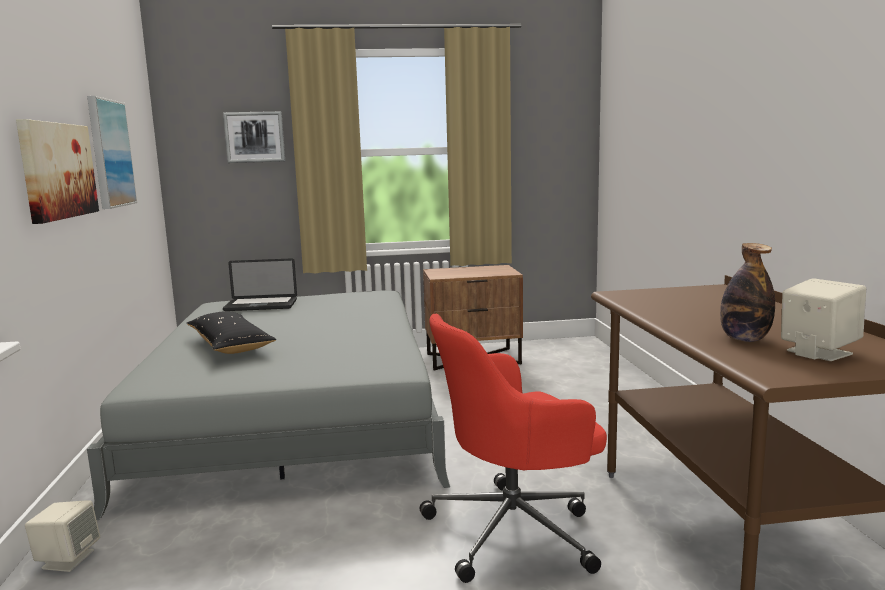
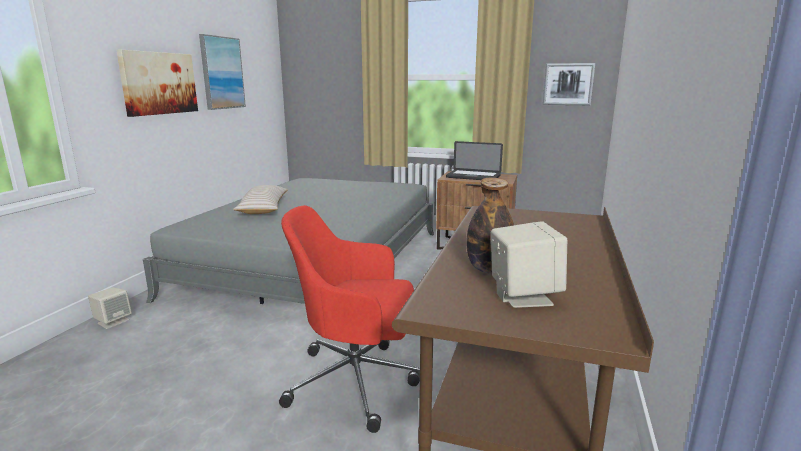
camera: 25 degrees right, 5 degrees up
black pillow [186,311,276,354] -> beige pillow [233,185,288,214]
picture [223,111,285,163] -> picture moved to [543,63,595,105]
laptop [223,258,297,311] -> laptop moved to [446,141,503,180]

